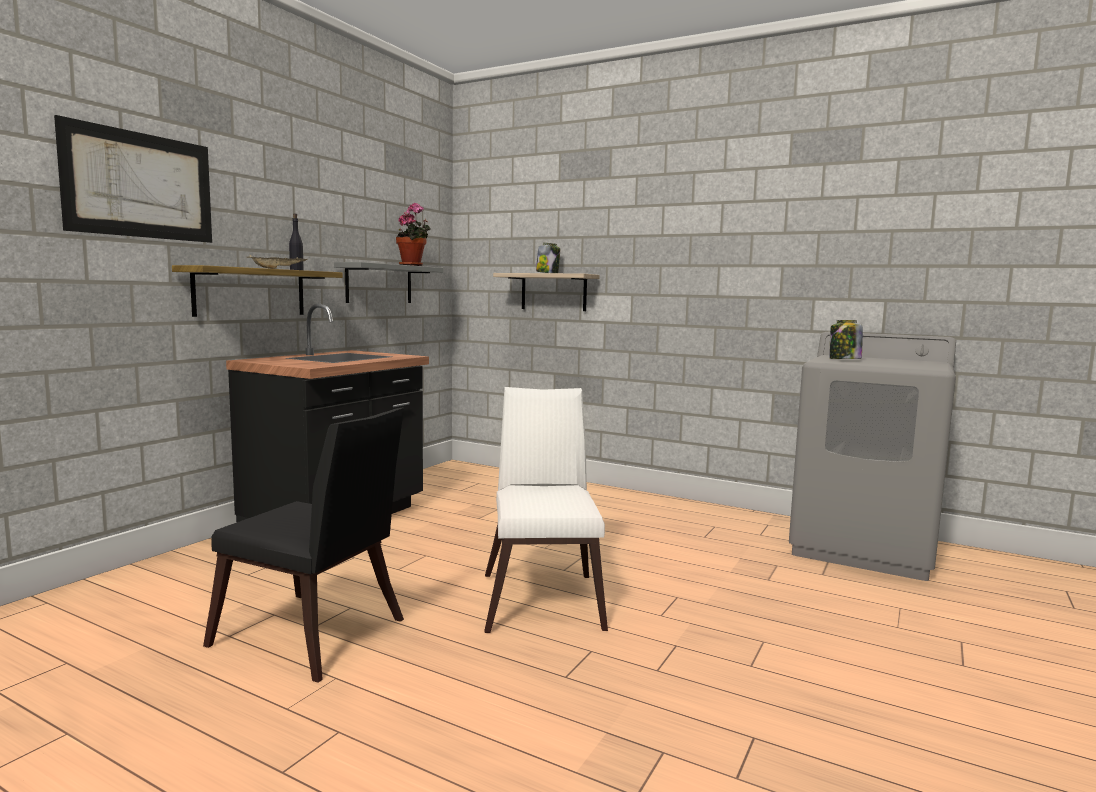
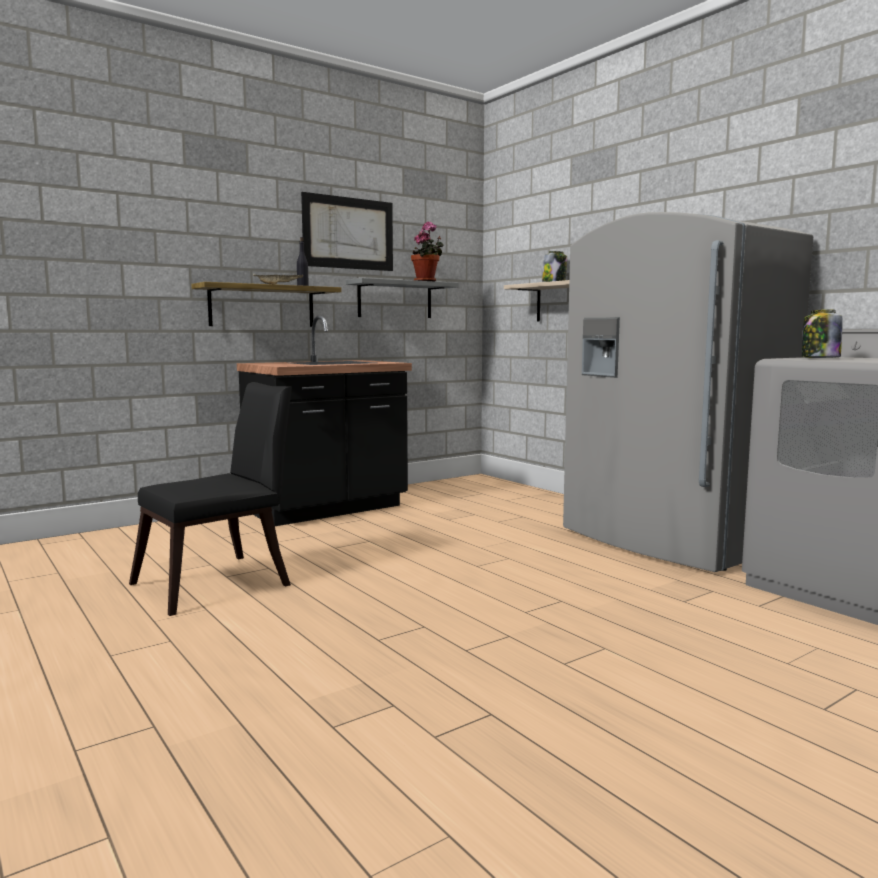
camera: 25 degrees right, 0 degrees up
picture [54,115,212,243] -> picture moved to [301,192,393,271]
black chair [203,408,404,683] -> black chair turned 90 degrees counterclockwise [129,382,292,616]
white chair [485,387,608,633] -> none
none -> grey fridge [563,212,813,572]

